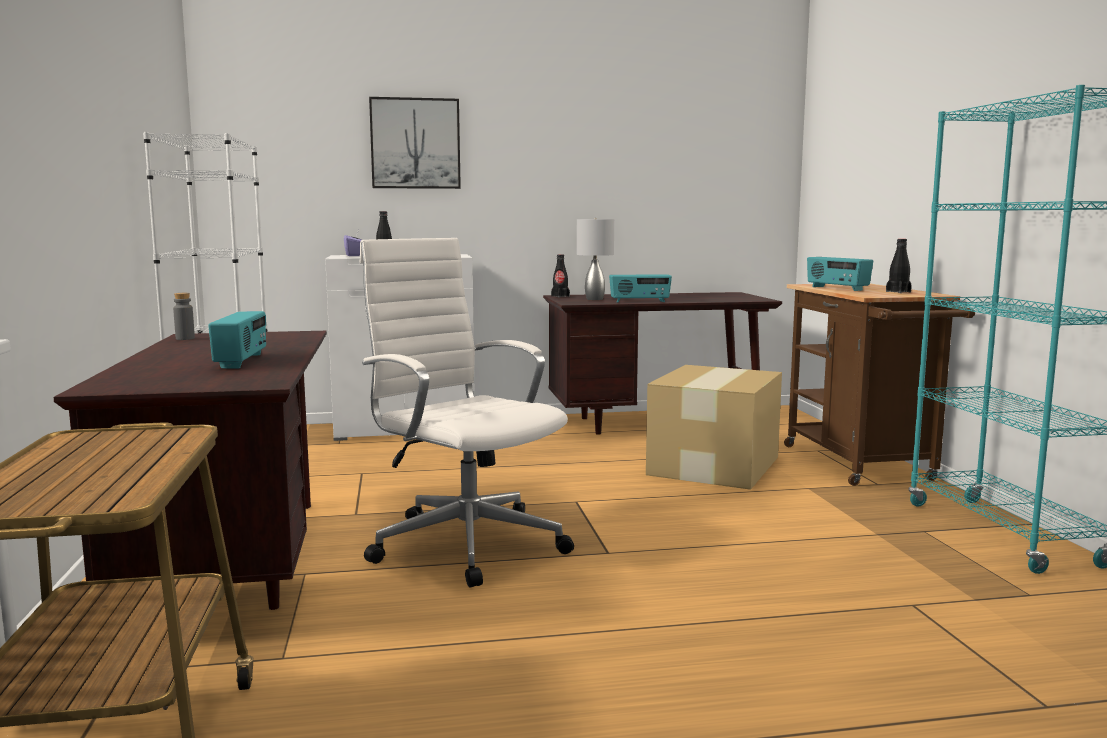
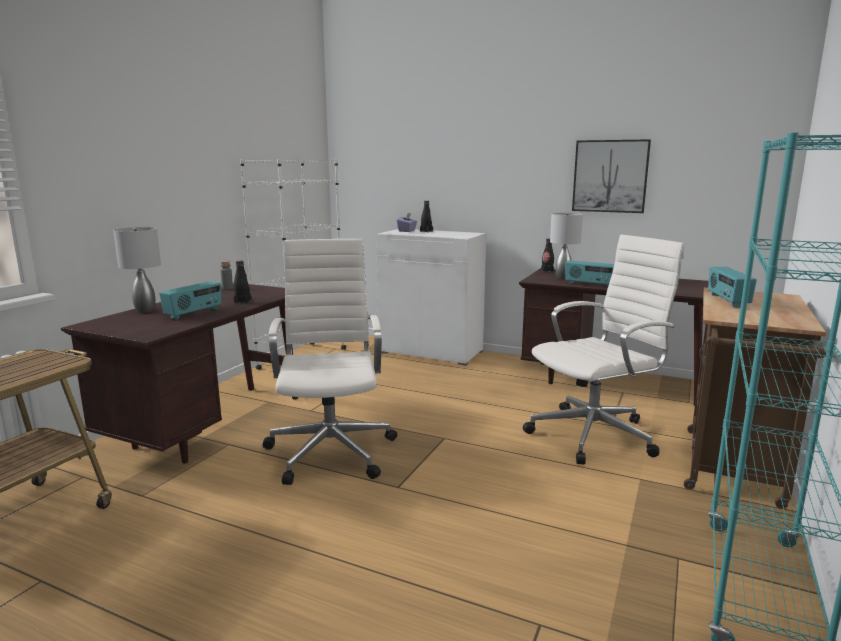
camera: 35 degrees right, 5 degrees up
picture [369,97,461,189] -> picture moved to [572,139,651,213]
cardboard box [646,365,782,490] -> white office chair [523,234,685,464]
black bottle [886,239,912,293] -> black bottle moved to [234,260,252,304]
none -> grey table lamp [113,227,161,313]

